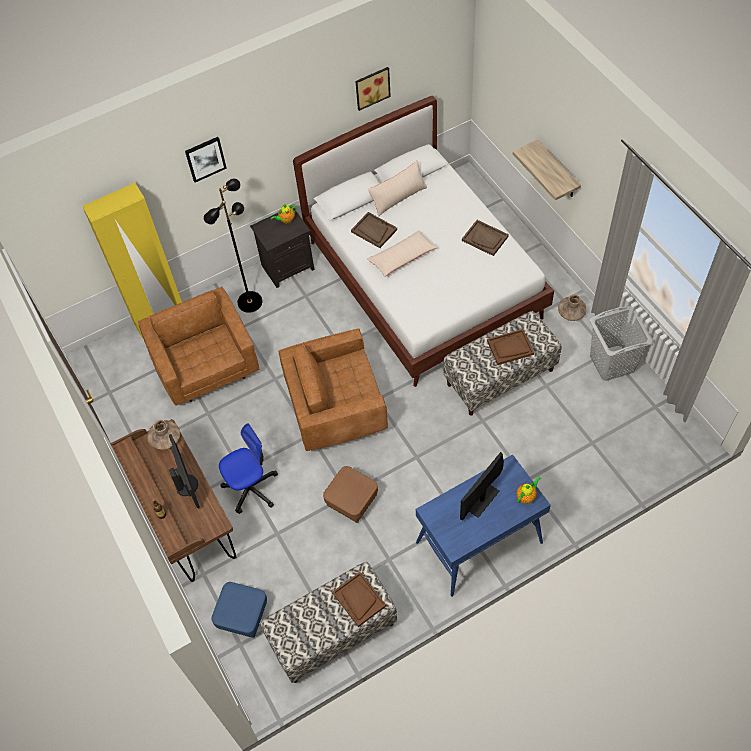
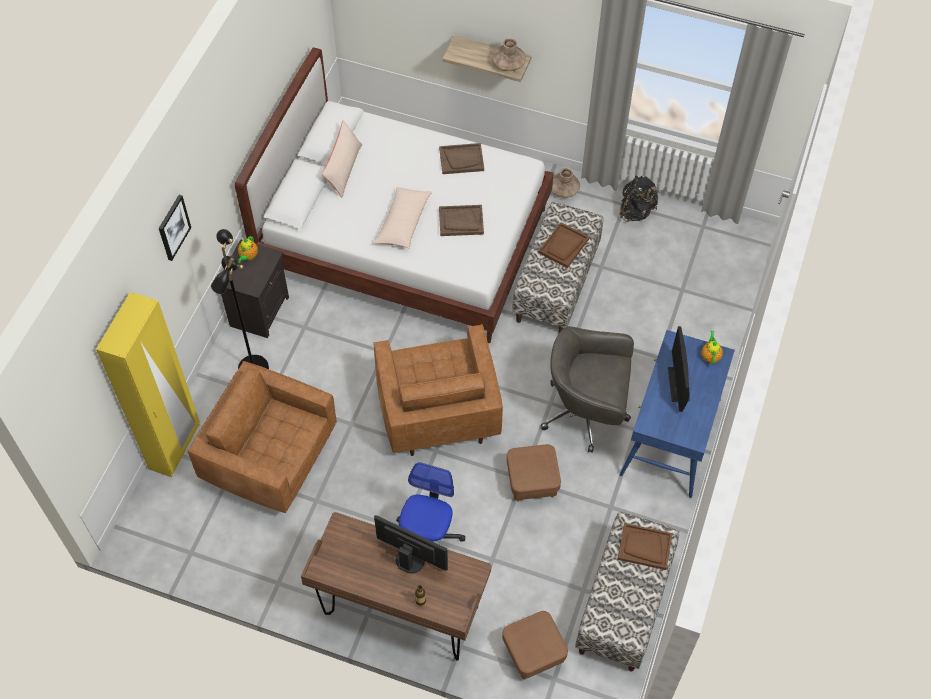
camera: 45 degrees left, 0 degrees up
brown vase [147,420,180,450] -> brown vase moved to [492,39,526,71]
blue ottoman [211,582,267,638] -> brown ottoman [502,611,568,680]
brown armchair [278,328,388,451] -> brown armchair turned 45 degrees counterclockwise [374,324,503,456]
brown tray [351,212,397,248] -> brown tray moved to [439,205,484,236]
picture [355,67,391,111] -> none
grey laundry basket [590,306,653,381] -> black backpack [620,176,659,222]
none -> grey office chair [541,326,634,453]

